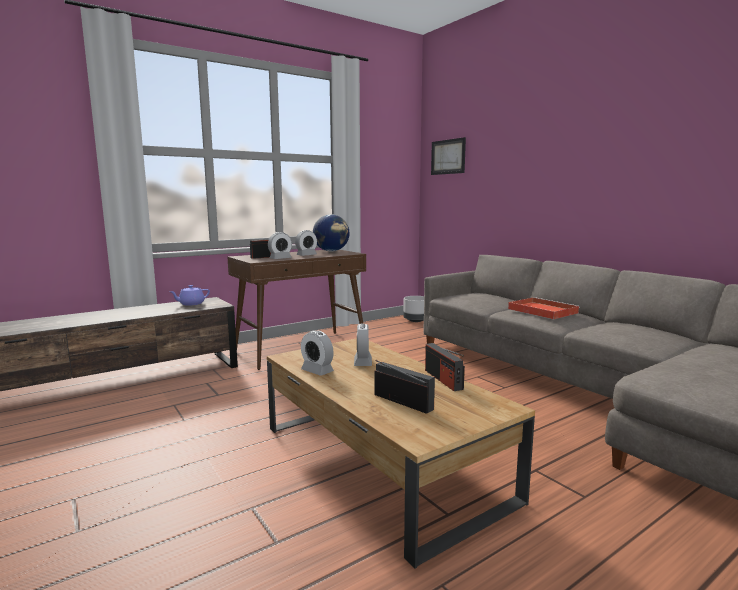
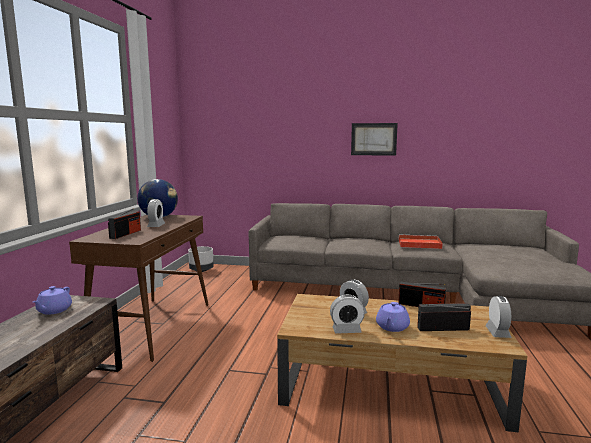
camera: 45 degrees left, 0 degrees up
alarm clock [268,232,292,259] -> alarm clock moved to [485,296,512,338]
picture [431,137,466,175] -> picture moved to [351,123,398,156]
red tray [508,297,580,319] -> red tray moved to [398,234,443,249]
none -> purple teapot [376,302,410,332]

